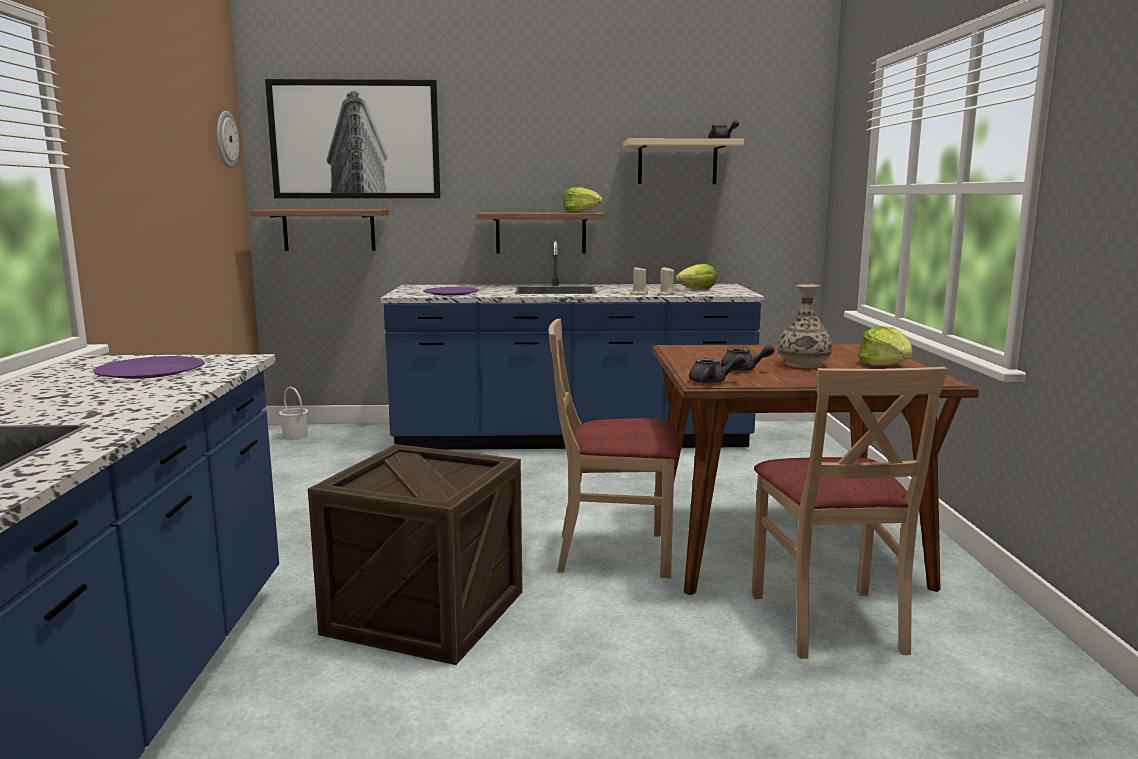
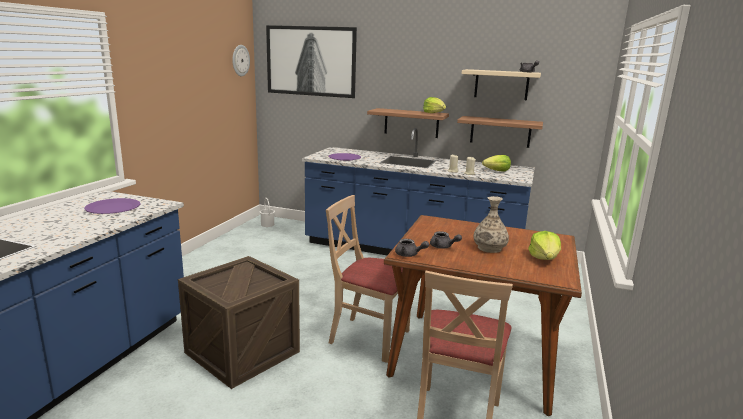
camera: 20 degrees right, 5 degrees up
shelf [250,209,389,251] -> shelf moved to [457,116,543,148]

